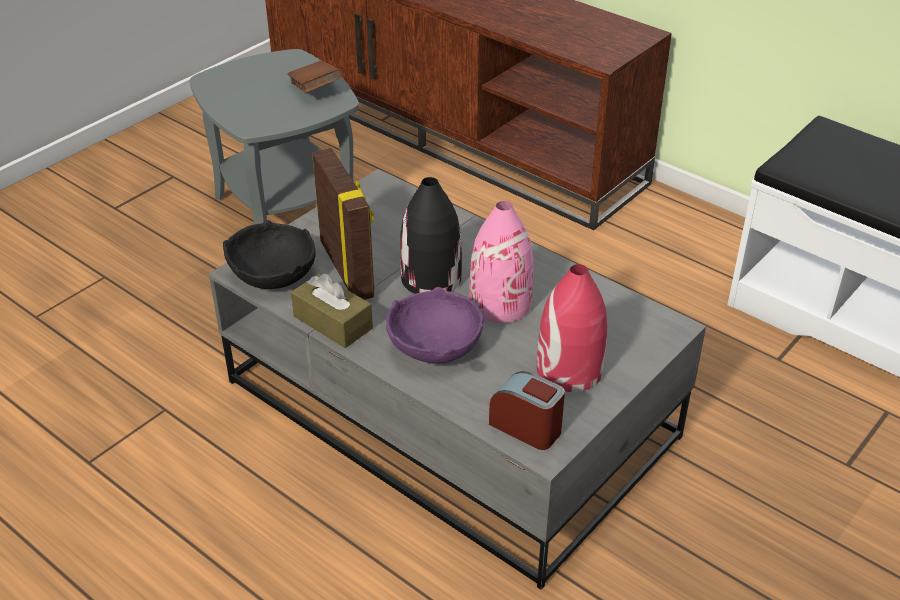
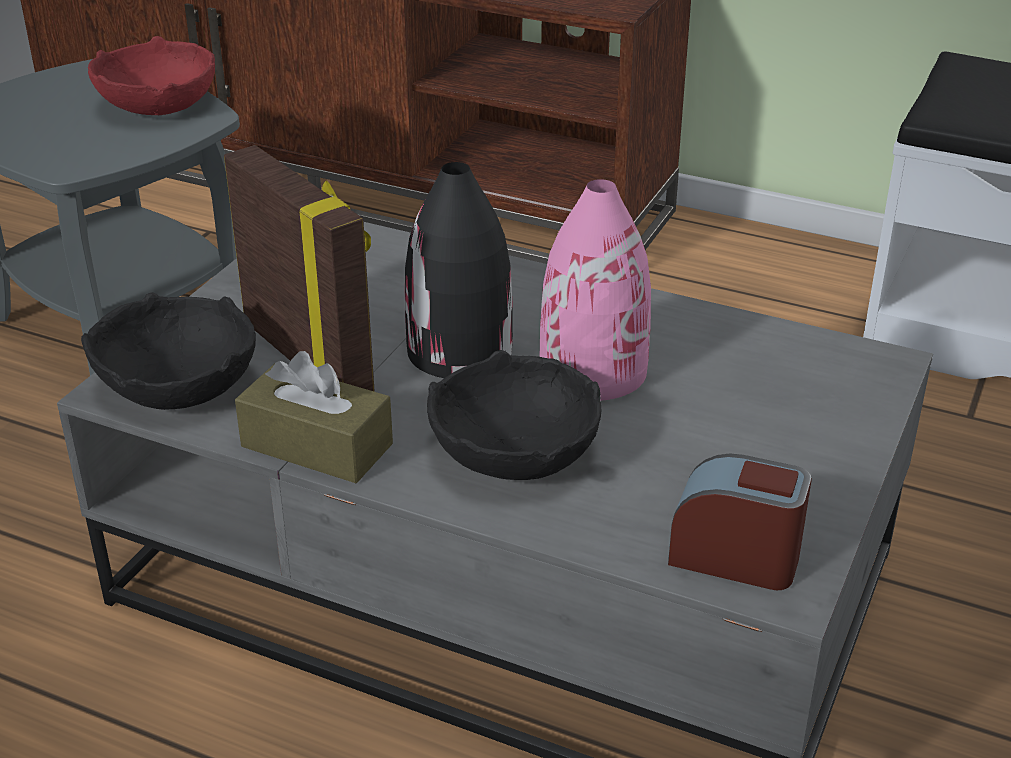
camera: 15 degrees left, 5 degrees down
brown book [287,60,342,93] -> red bowl [88,36,215,116]
purple bowl [386,287,484,364] -> black bowl [427,350,601,480]
red vase [537,264,607,392] -> none

